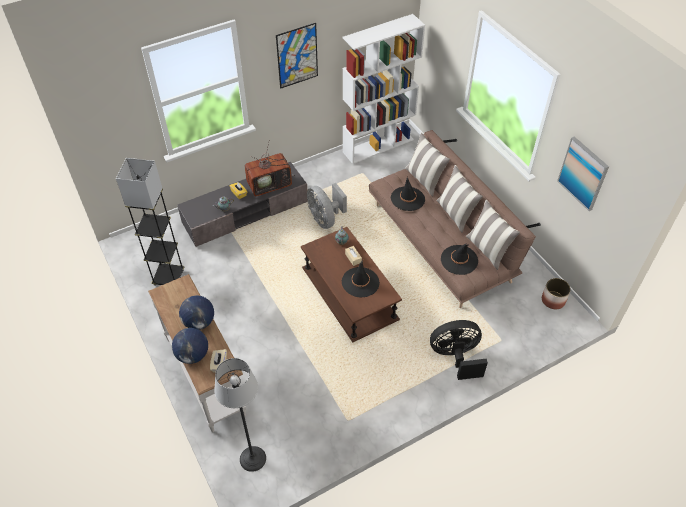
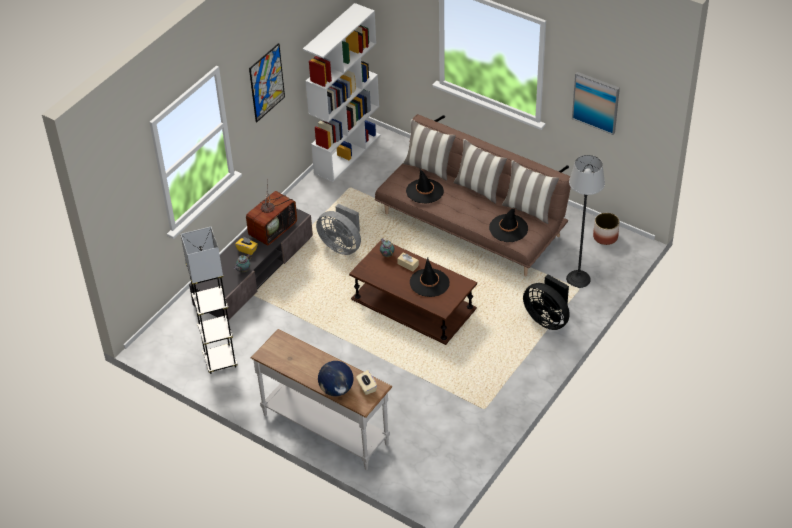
camera: 25 degrees left, 5 degrees down
globe [179,296,214,330] -> none
floor lamp [214,358,266,472] -> floor lamp moved to [566,155,605,288]
black fan [430,320,488,380] -> black fan turned 105 degrees counterclockwise [523,275,570,330]

